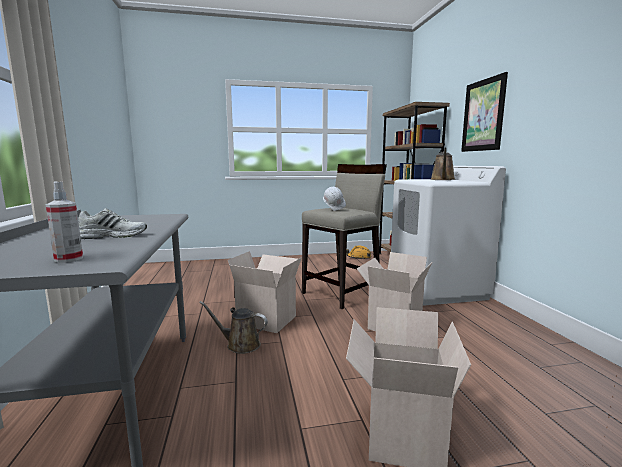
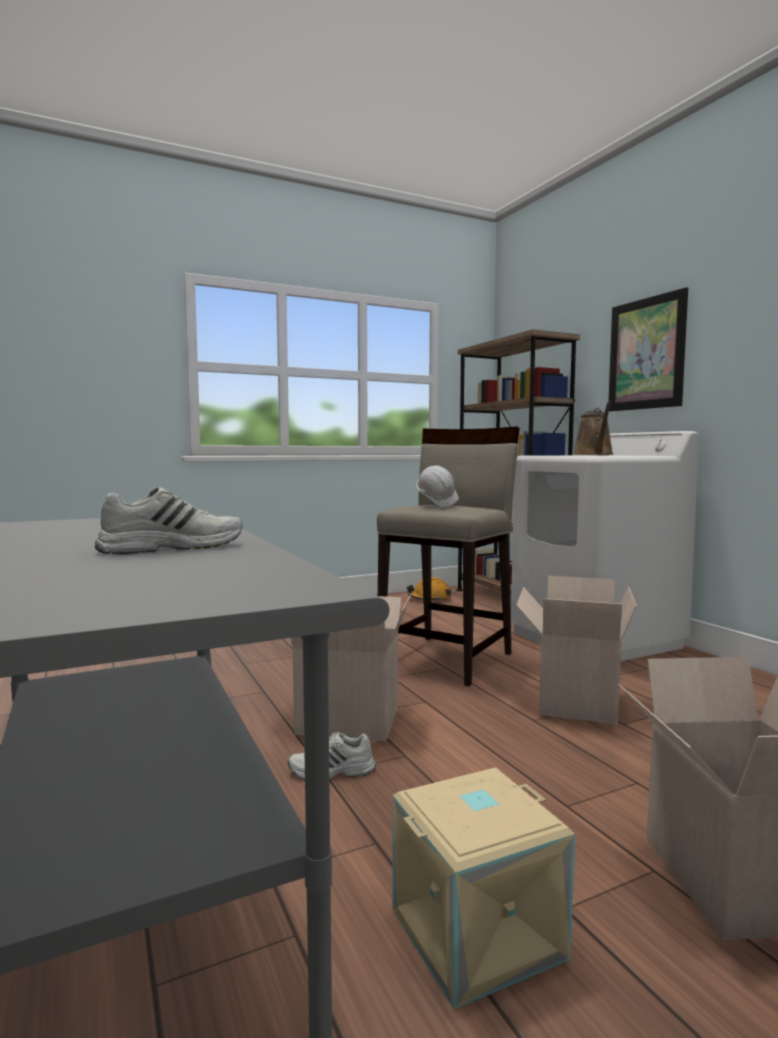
camera: 15 degrees left, 5 degrees down
spray bottle [46,182,83,263] -> none
brown watering can [199,301,268,354] -> white shoe [288,732,376,780]
none -> beige storage box [393,767,575,1010]

